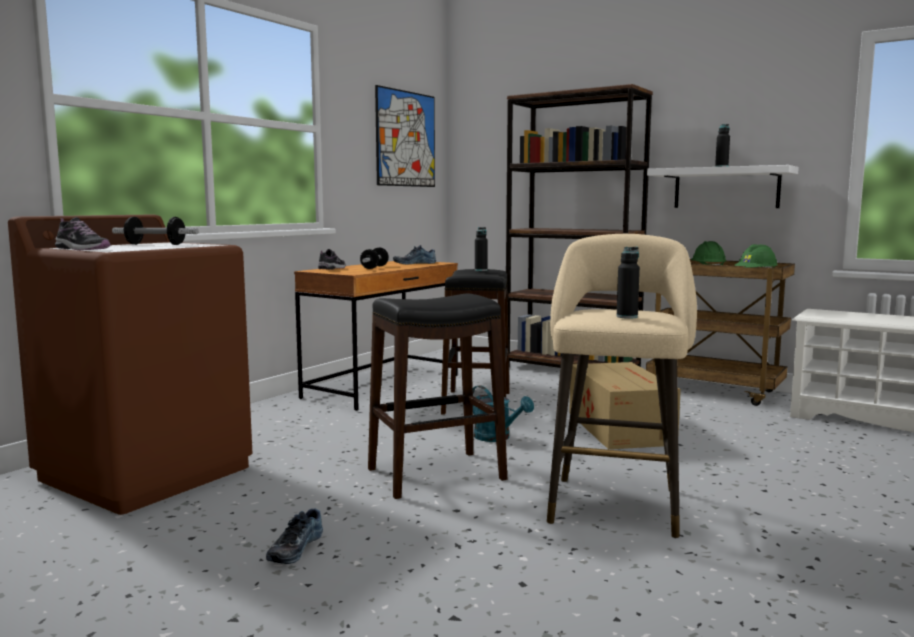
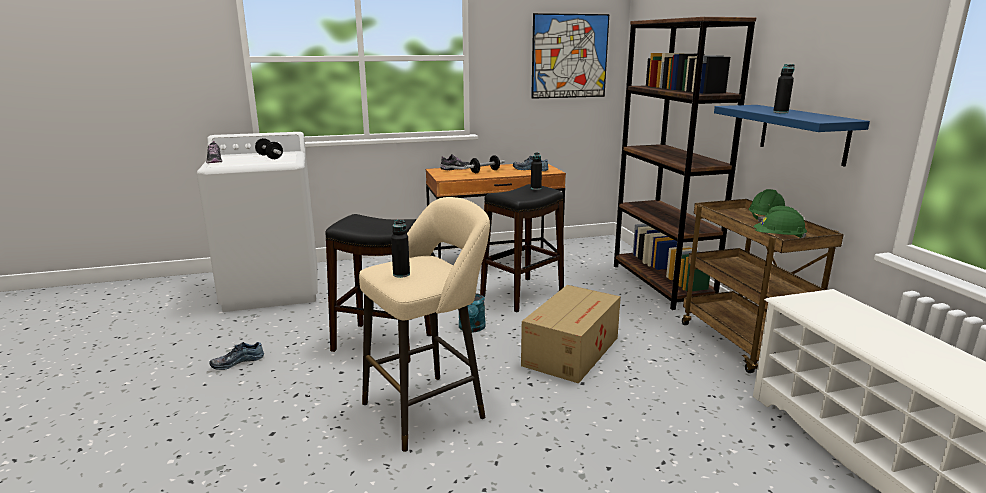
camera: 40 degrees right, 10 degrees up
brown washing machine [8,215,252,515] -> white washing machine [197,132,318,312]
white shelf [647,165,799,208] -> blue shelf [714,105,870,166]

